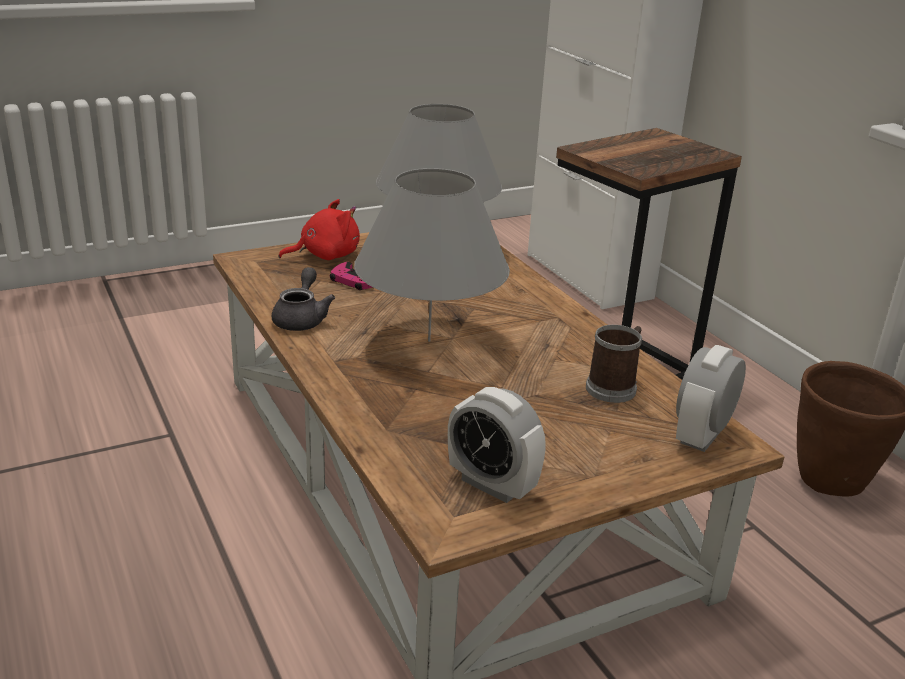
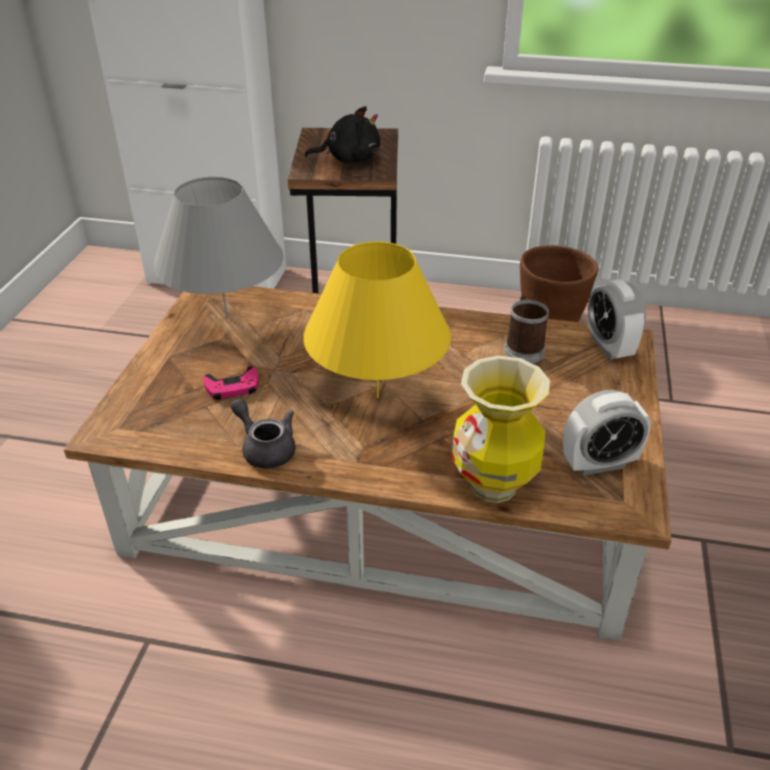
camera: 50 degrees left, 10 degrees up
red plush toy [278,199,360,260] -> none
grey table lamp [354,168,510,342] -> yellow table lamp [303,241,451,398]
none -> black plush toy [305,106,380,163]
none -> vase [452,356,550,503]

